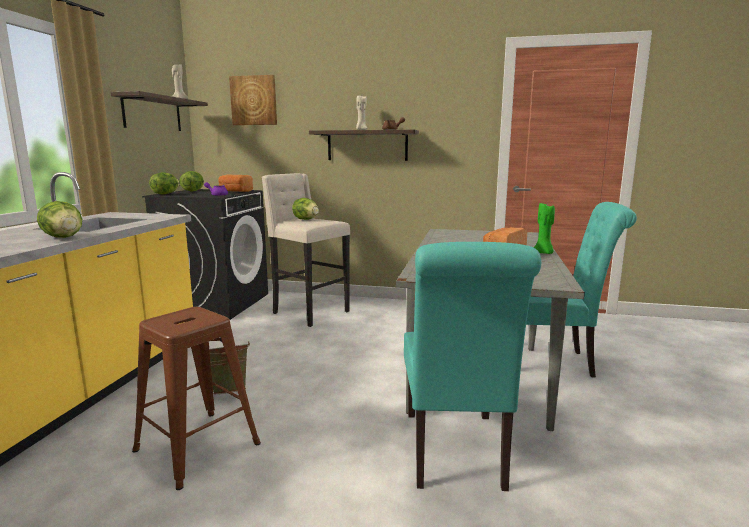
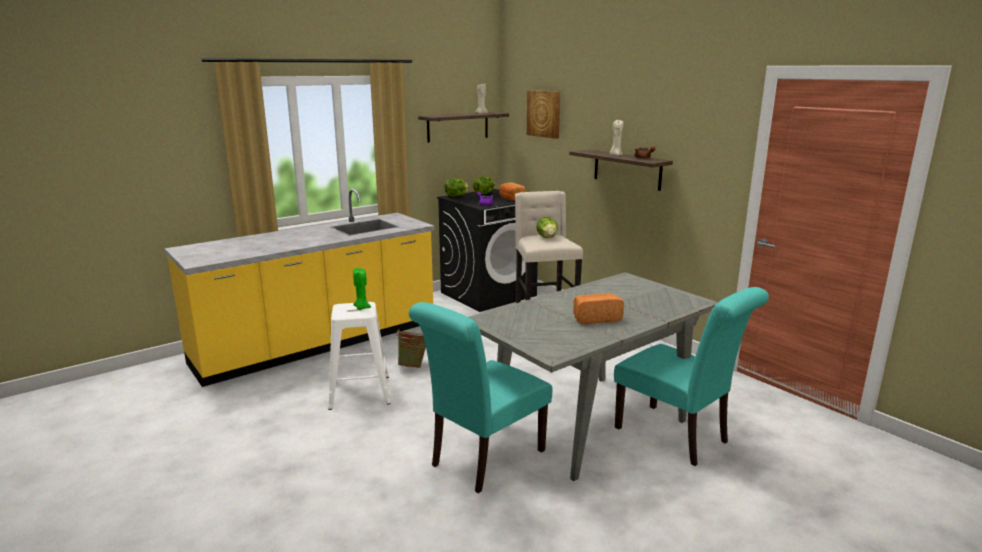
camera: 40 degrees right, 5 degrees up
lettuce [37,201,82,238] -> none
brown stool [132,307,261,490] -> white stool [328,302,391,410]
green candle [534,202,555,254] -> green candle moved to [353,268,371,310]

